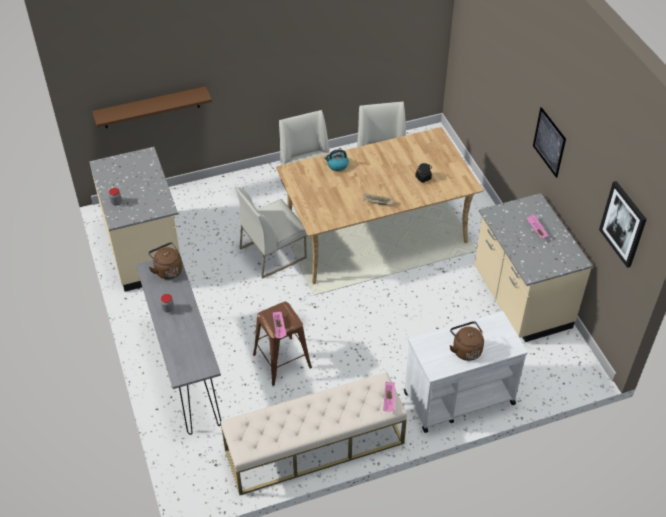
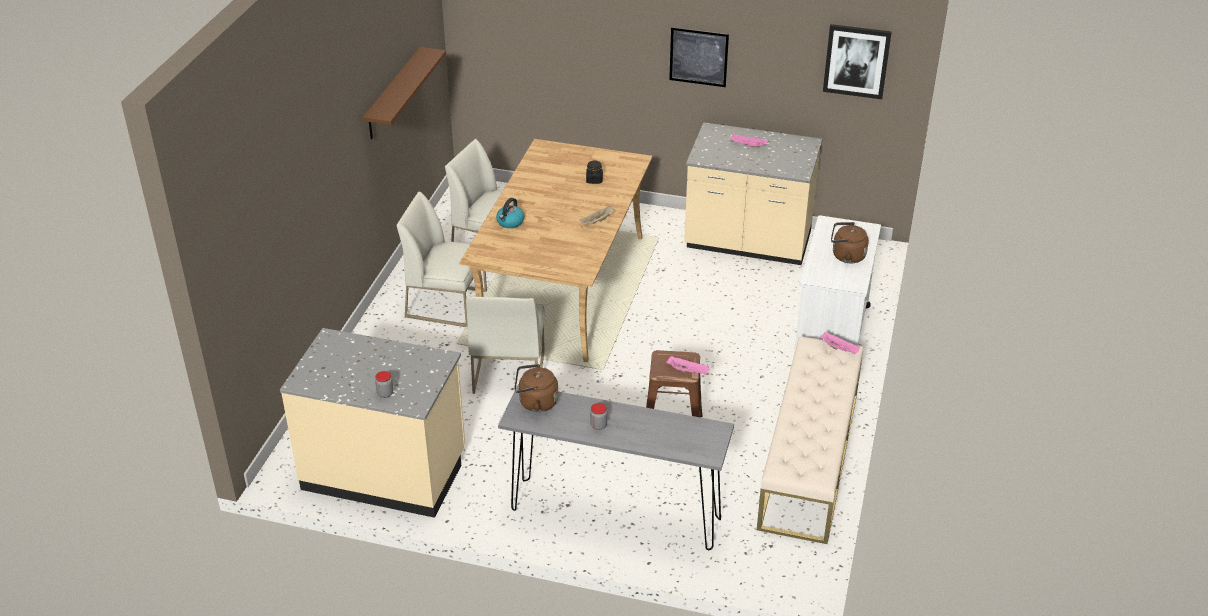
camera: 55 degrees left, 10 degrees down
brown shelf [92,86,212,128] -> brown shelf moved to [363,47,446,139]

